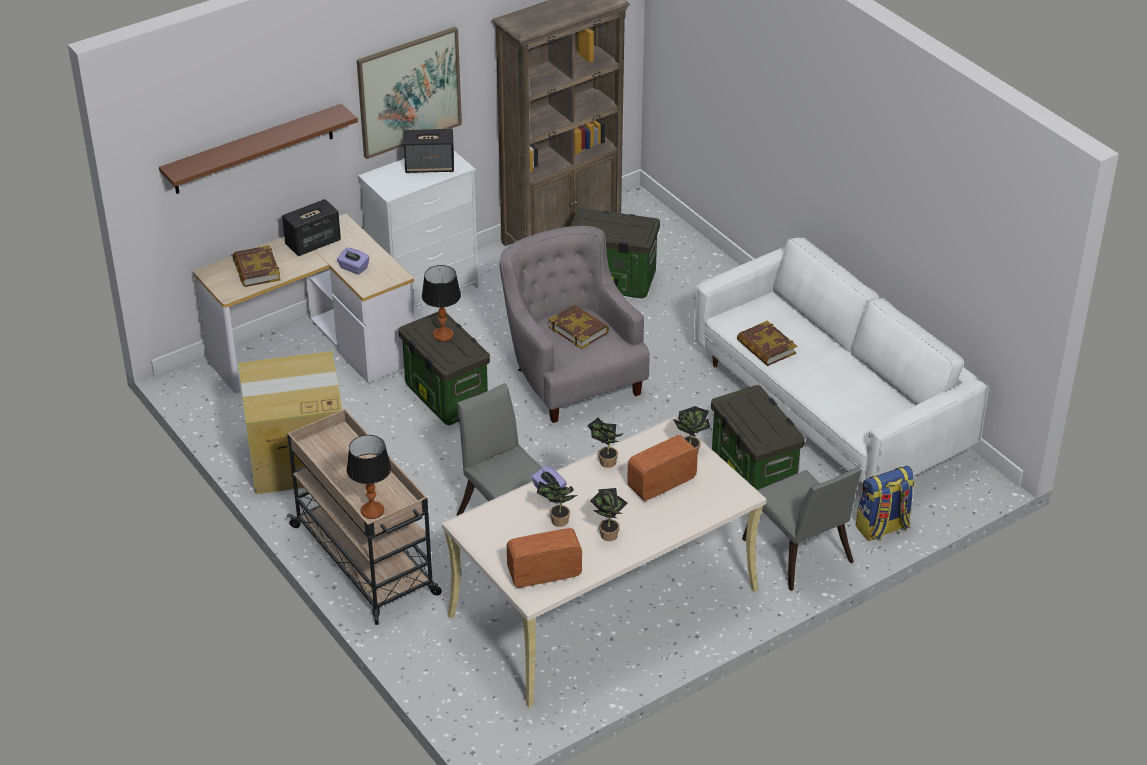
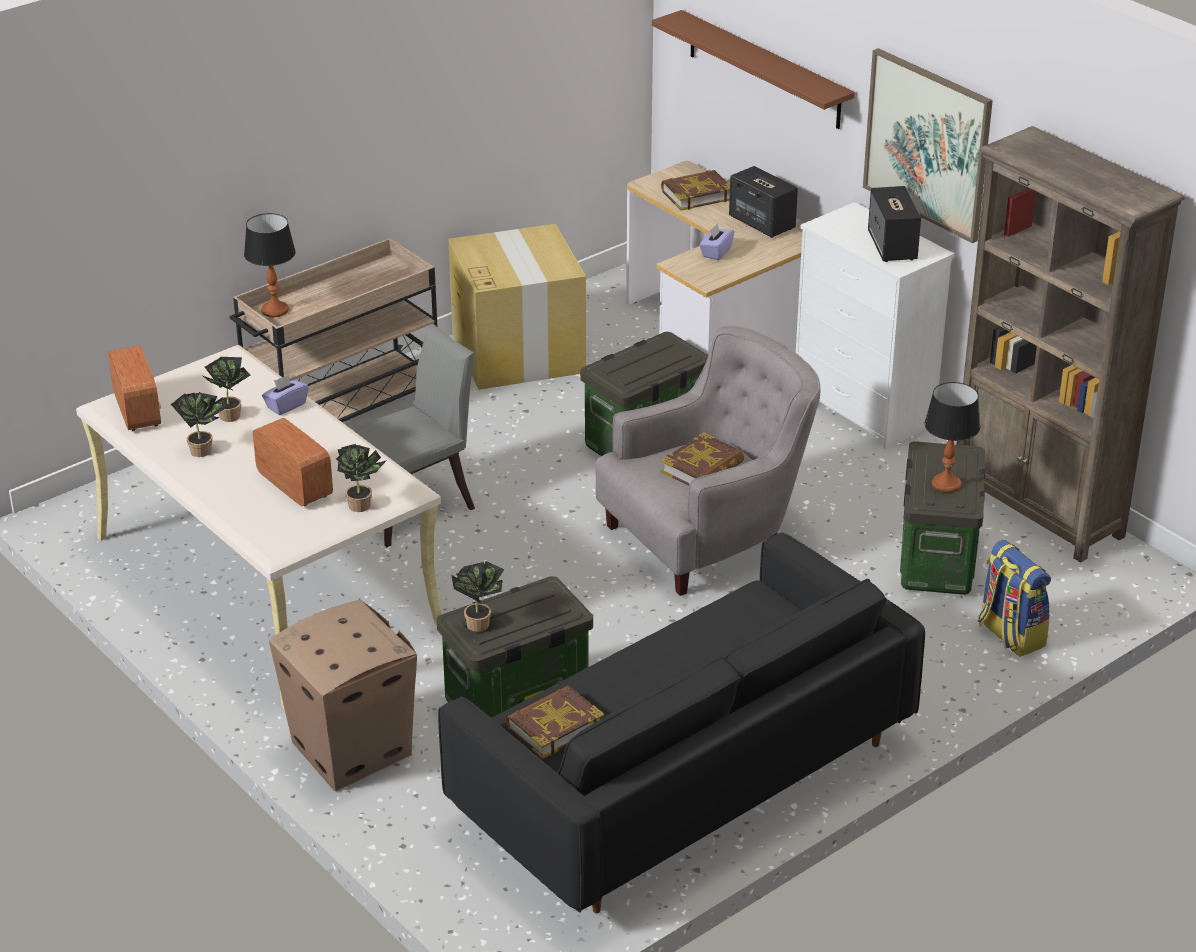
camera: 85 degrees right, 5 degrees down
table lamp [422,265,461,342] -> table lamp moved to [924,382,981,493]
potted plant [587,417,623,468] -> potted plant moved to [451,561,505,632]
white sofa [694,238,989,492] -> black sofa [438,532,925,913]
book [737,321,797,366] -> book moved to [505,685,604,759]
grey chair [742,467,862,591] -> cardboard box [269,600,417,791]
backpack [856,466,915,541] -> backpack moved to [978,540,1051,657]

